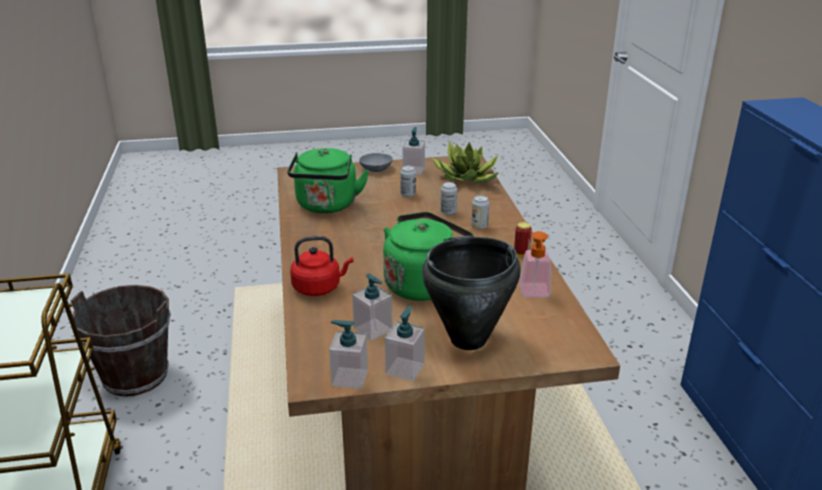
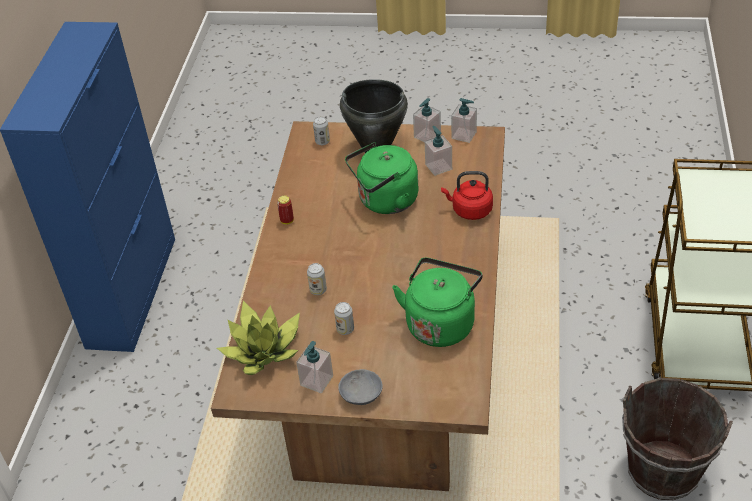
camera: 160 degrees left, 15 degrees up
can [471,195,489,229] -> can moved to [313,116,330,145]
soap dispenser [519,231,551,297] -> none

